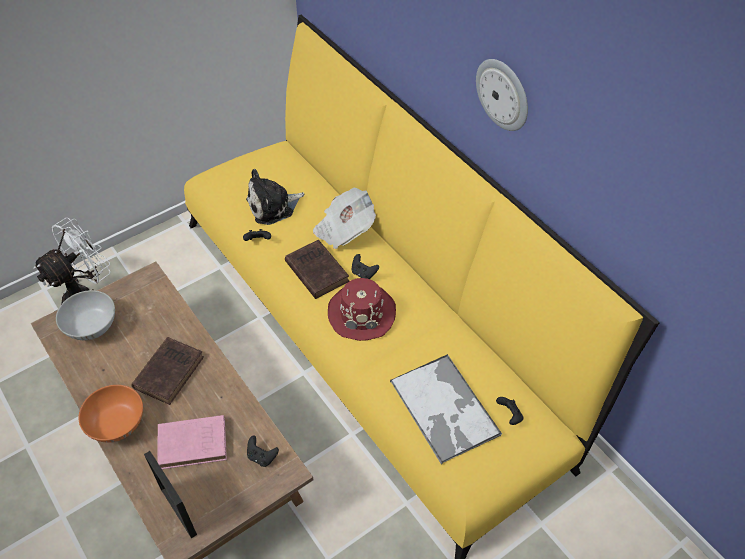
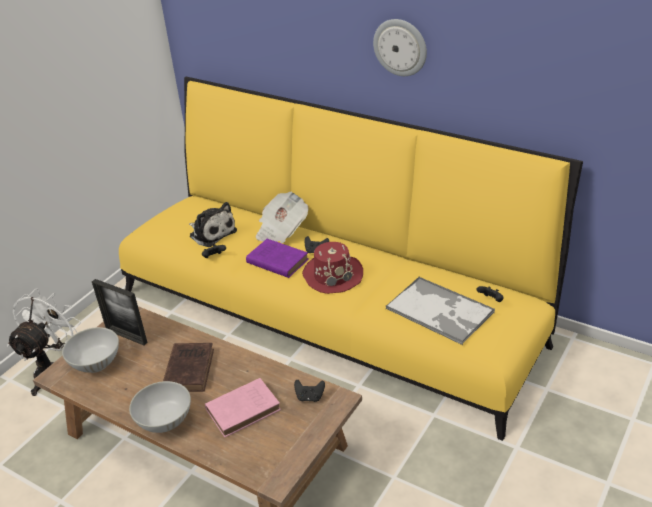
camera: 20 degrees left, 15 degrees down
orange bowl [78,385,143,443] -> white bowl [129,381,191,433]
picture frame [144,451,197,538] -> picture frame moved to [92,279,148,345]
plush toy [246,169,304,225] -> plush toy turned 90 degrees counterclockwise [189,202,237,247]
brown book [285,240,349,299] -> purple book [246,239,309,278]

